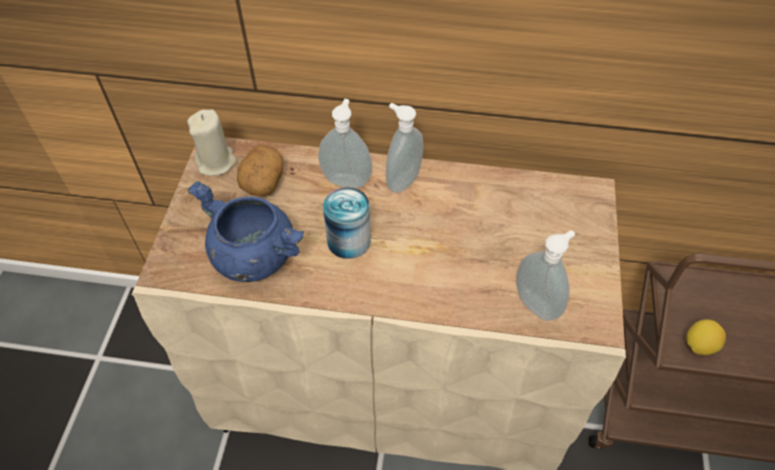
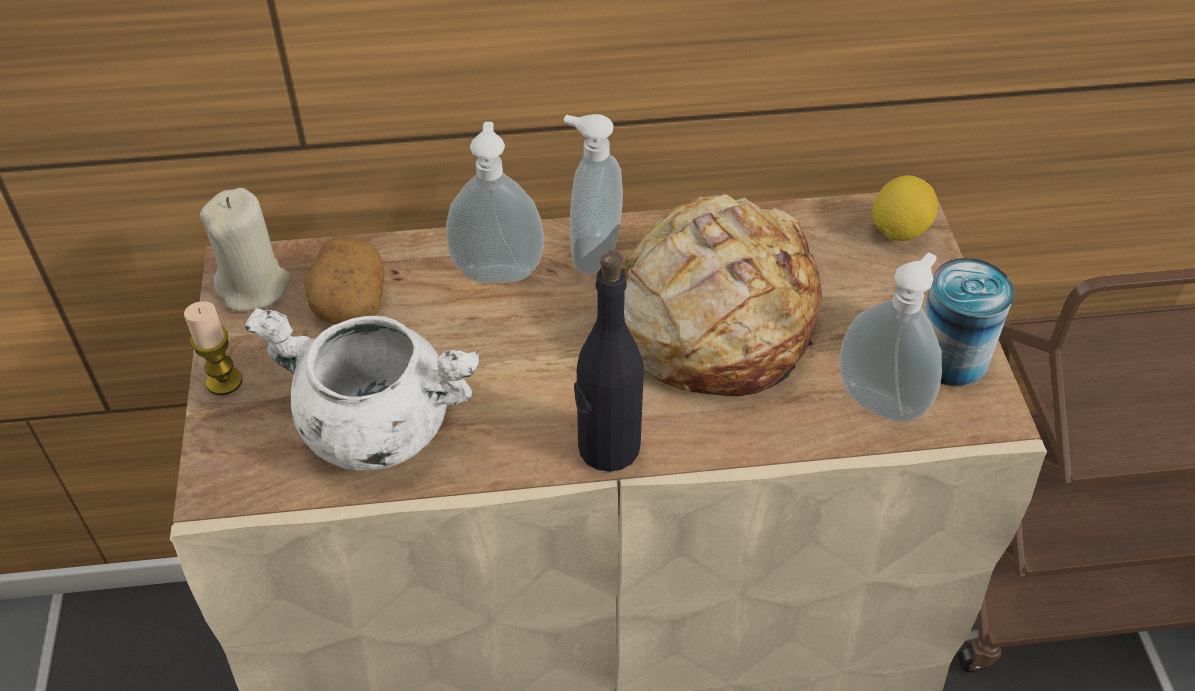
camera: 15 degrees left, 5 degrees down
blue cooking pot [188,181,304,282] -> white cooking pot [245,308,479,471]
can [323,187,371,259] -> can moved to [923,258,1014,387]
lemon [686,319,726,355] -> lemon moved to [872,175,938,241]
none -> candle [184,301,242,395]
none -> black bottle [574,250,644,472]
none -> bread [621,194,822,396]

